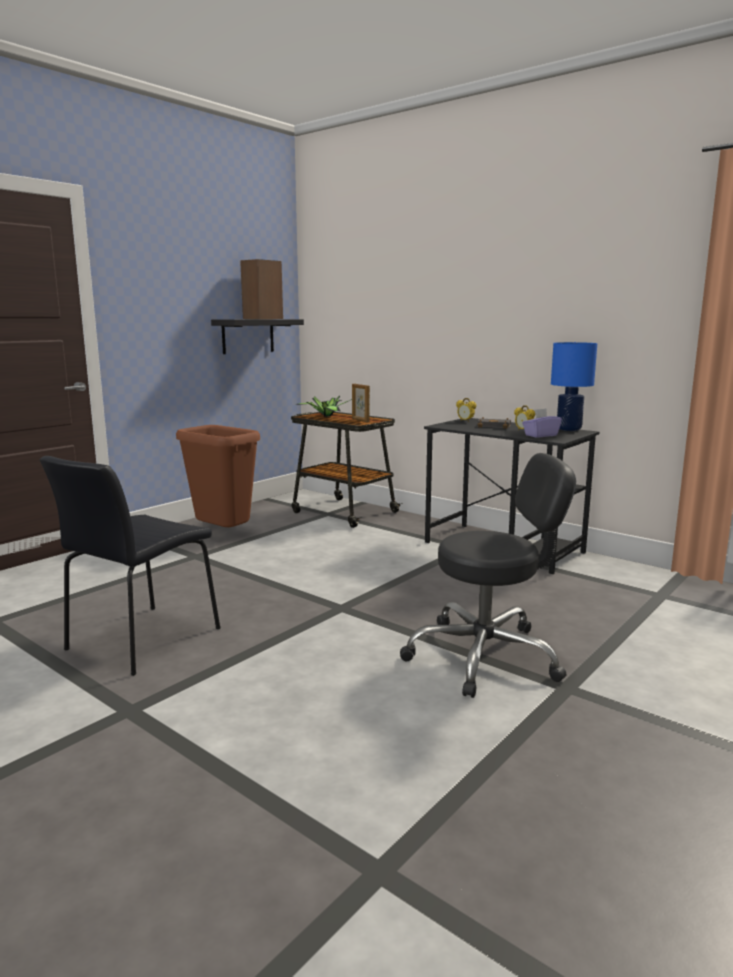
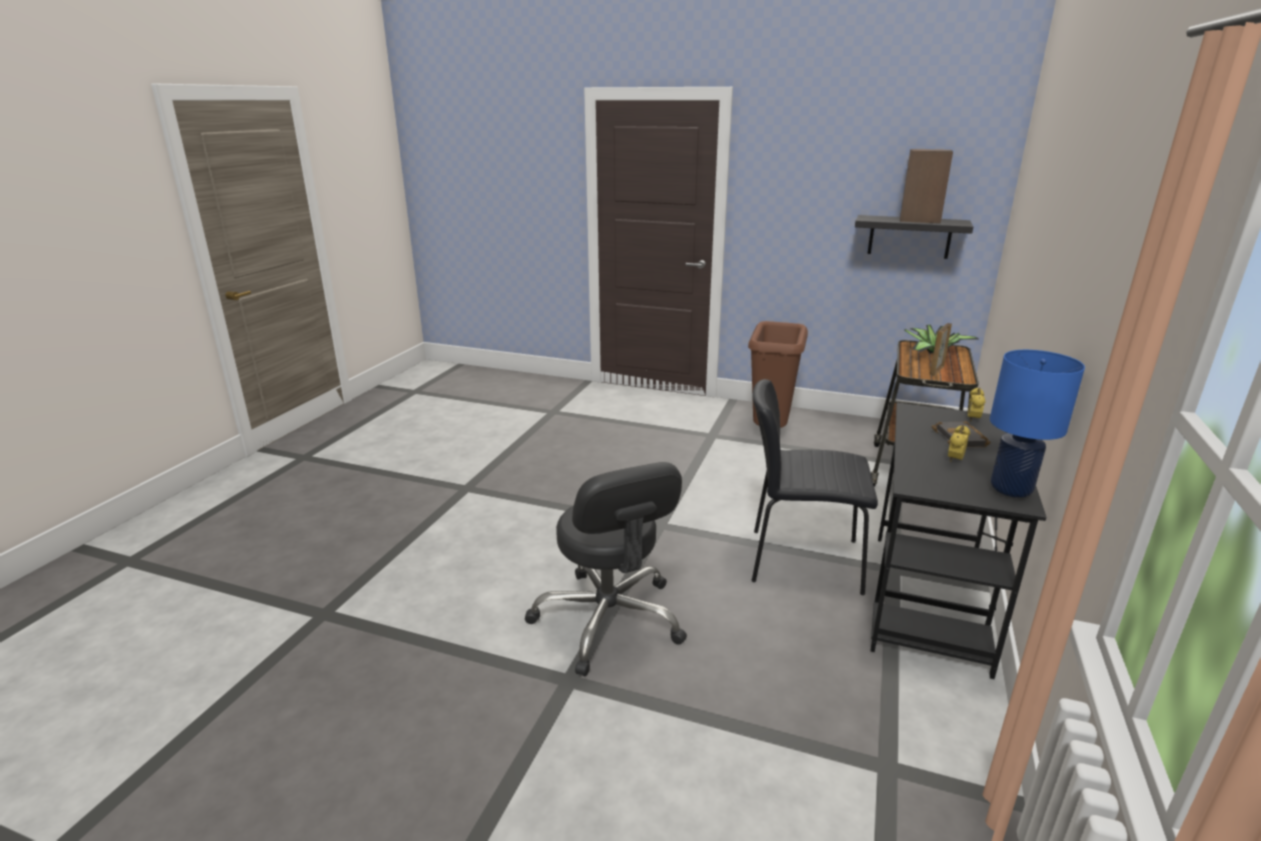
camera: 70 degrees right, 10 degrees up
black chair [40,456,221,676] -> black chair moved to [752,379,878,595]
purple tissue box [522,408,562,438] -> none

